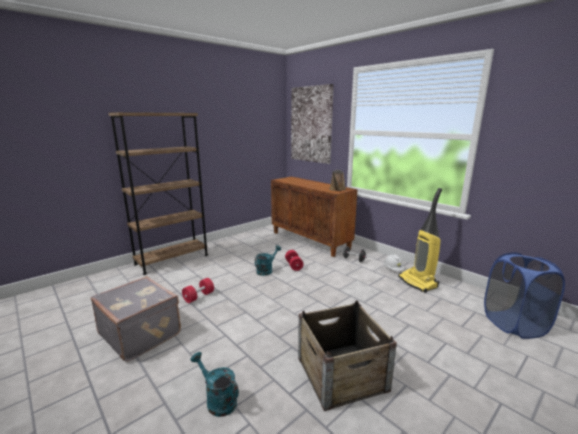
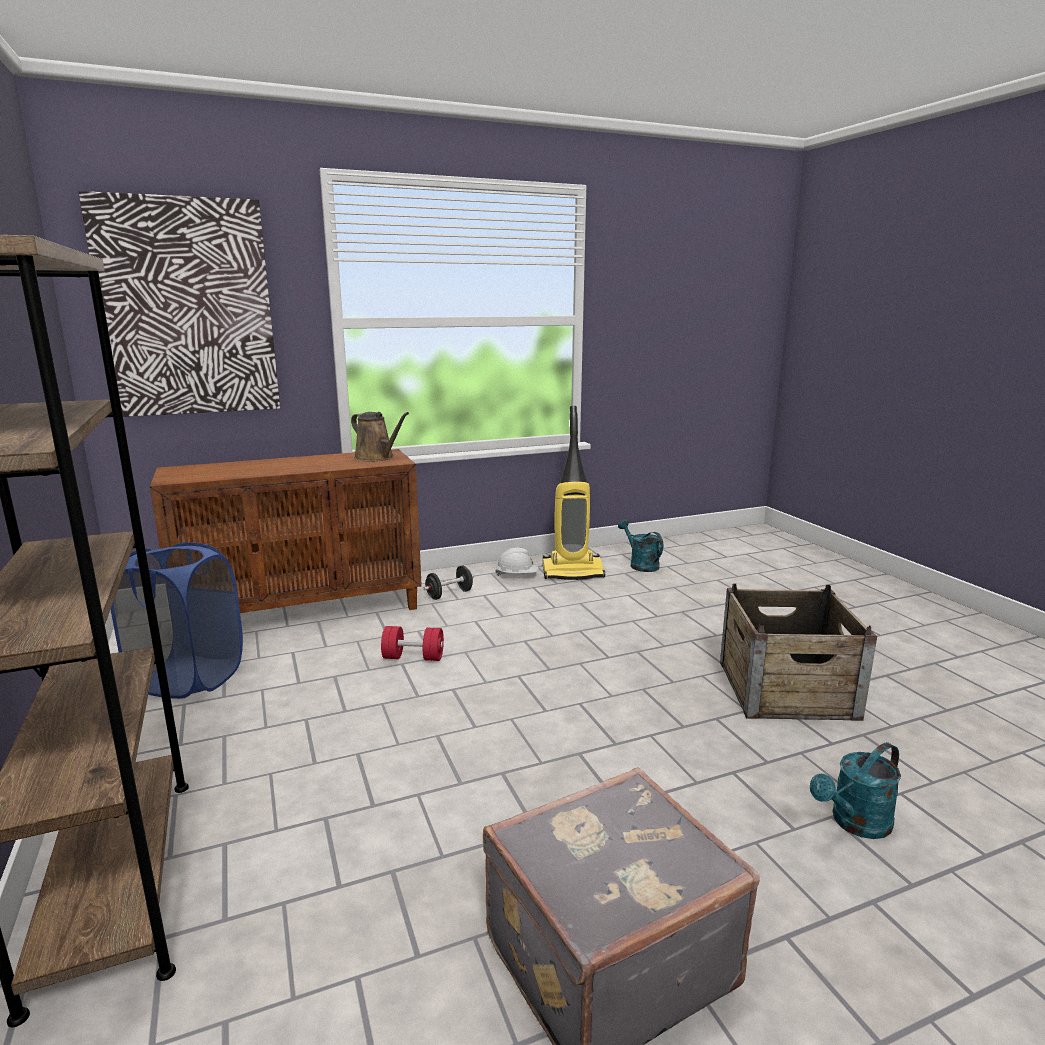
camera: 70 degrees left, 0 degrees up
red dumbbell [182,278,214,303] -> none
turquoise watering can [255,245,281,276] -> turquoise watering can moved to [618,519,663,572]
blue laundry basket [484,253,565,339] -> blue laundry basket moved to [111,542,243,699]

